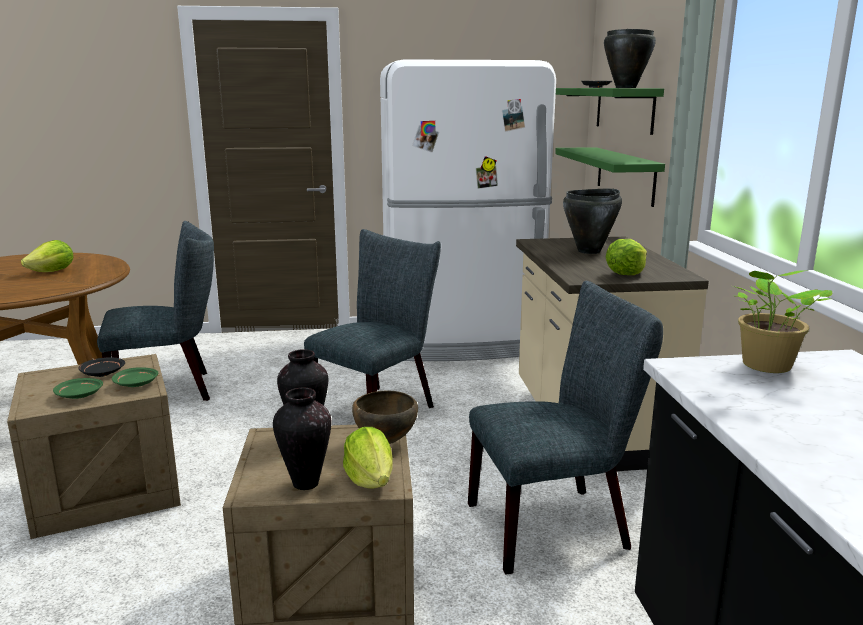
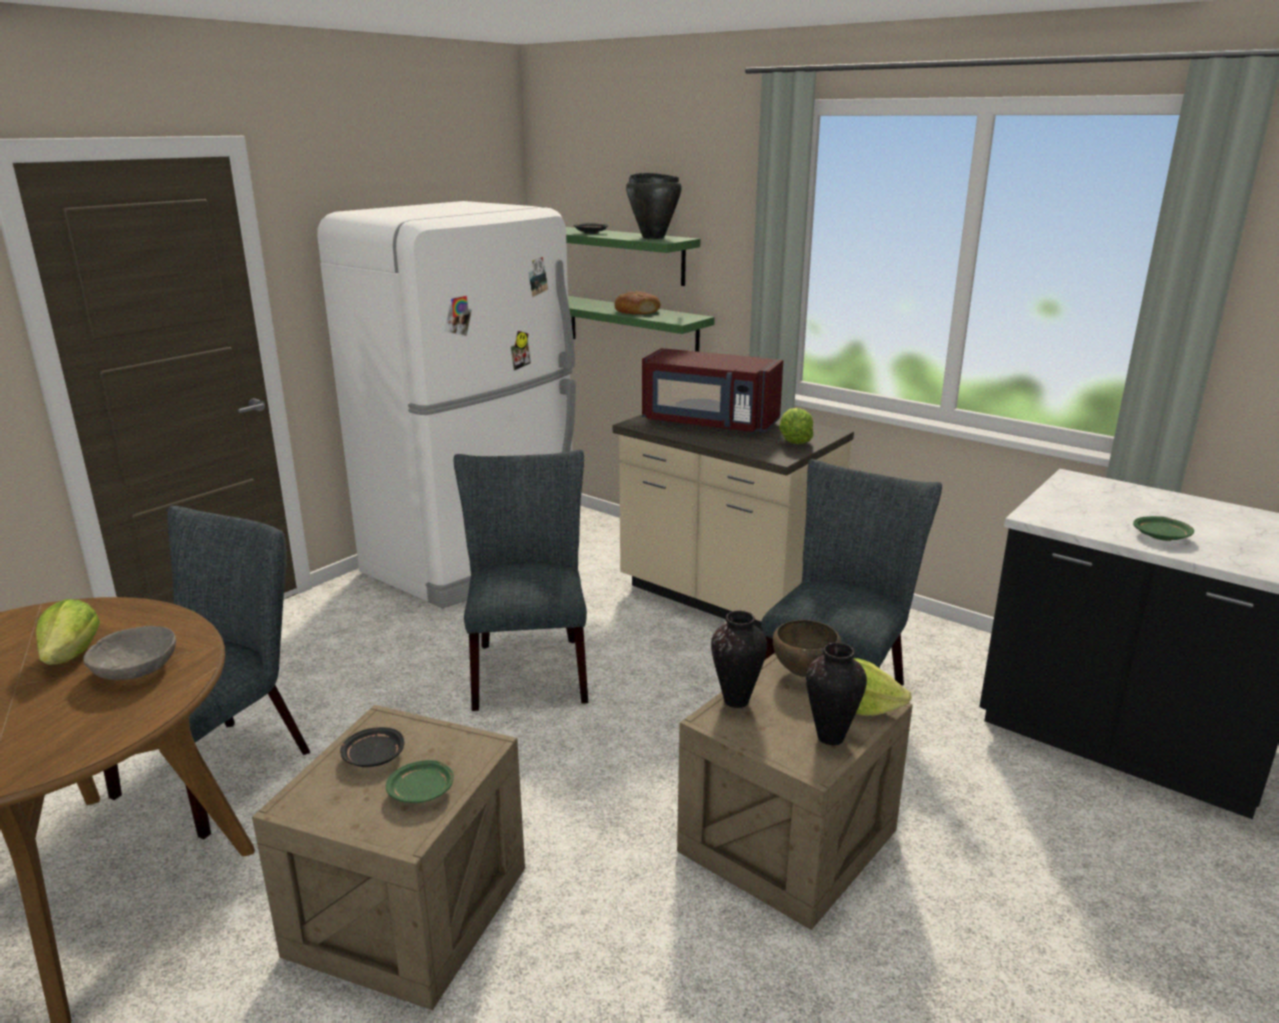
camera: 45 degrees left, 5 degrees up
green plate [112,367,158,387] -> green plate moved to [1133,516,1194,541]
black cooking pot [563,189,622,254] -> red microwave [642,348,783,434]
potted plant [733,271,832,373] -> none
none -> grey bowl [83,626,176,680]
none -> bread [614,291,661,314]

